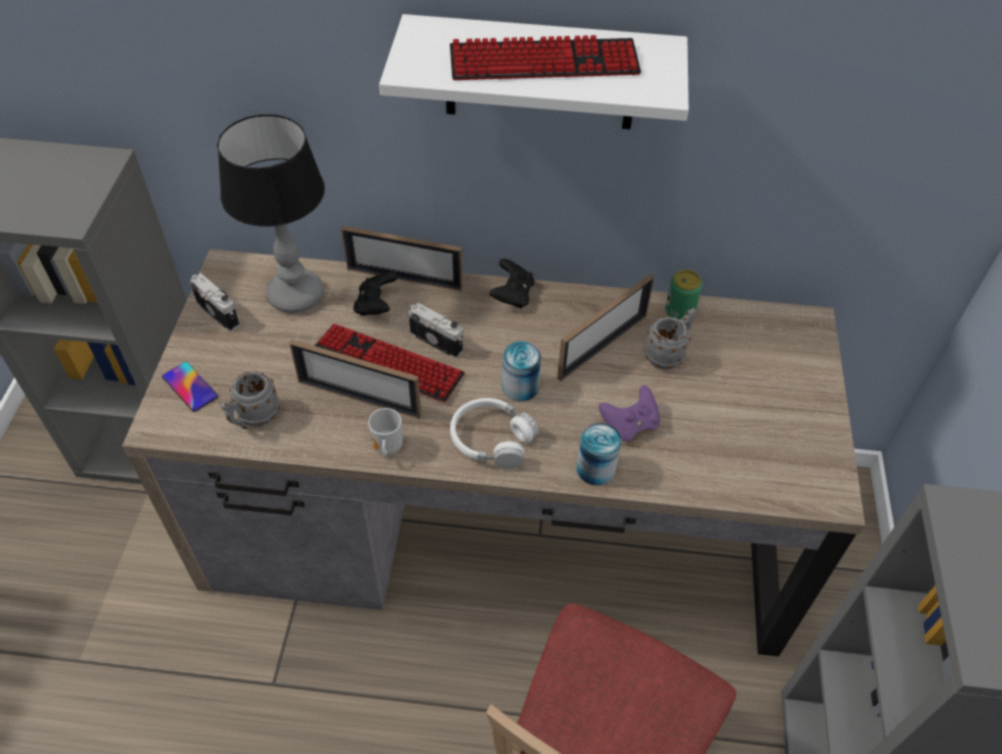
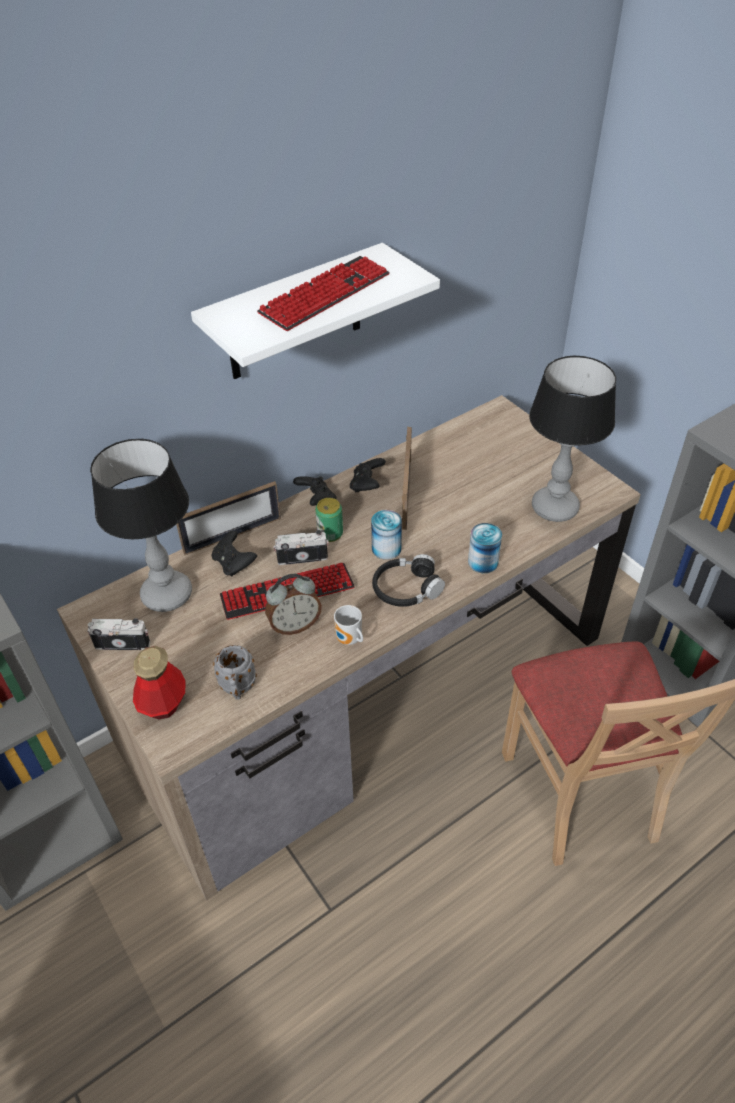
camera: 40 degrees left, 5 degrees down
phone [162,362,218,412] -> bottle [133,646,185,719]
picture frame [289,340,421,419] -> alarm clock [265,574,322,635]
white headphones [450,398,539,469] -> black headphones [372,554,445,607]
purple game controller [599,385,660,441] -> none
grey mug [644,308,696,370] -> none
can [665,270,702,320] -> can moved to [315,498,343,542]
none -> black game controller [350,458,386,493]
none -> table lamp [529,356,616,522]

